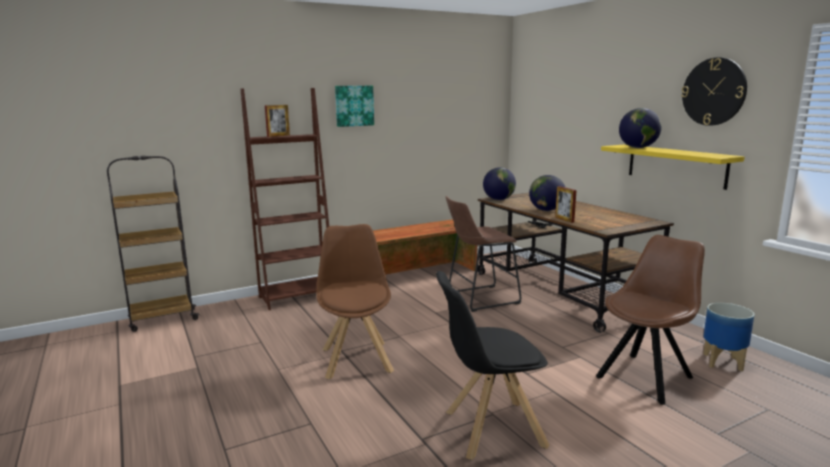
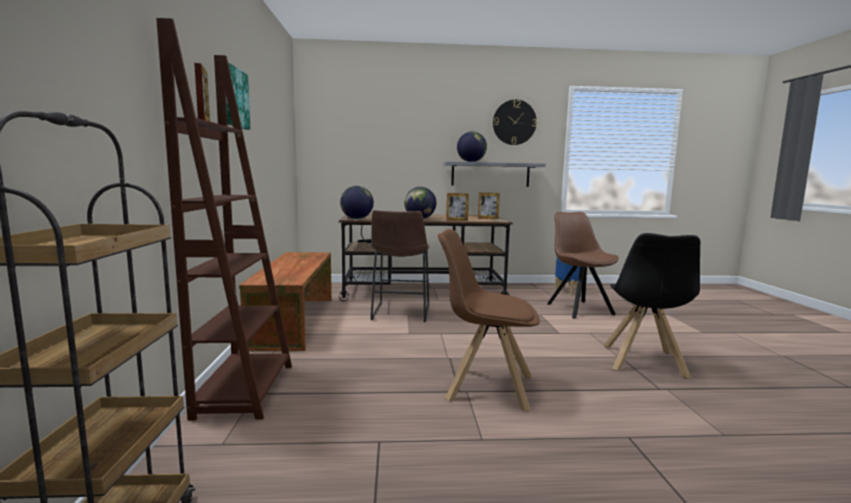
camera: 65 degrees left, 5 degrees down
yellow shelf [601,145,745,190] -> grey shelf [443,161,546,187]
none -> picture frame [478,192,500,219]

